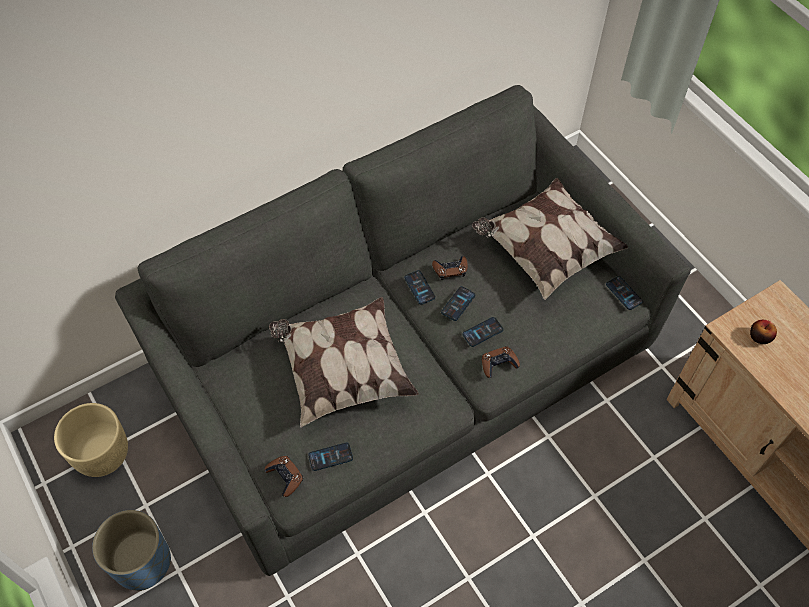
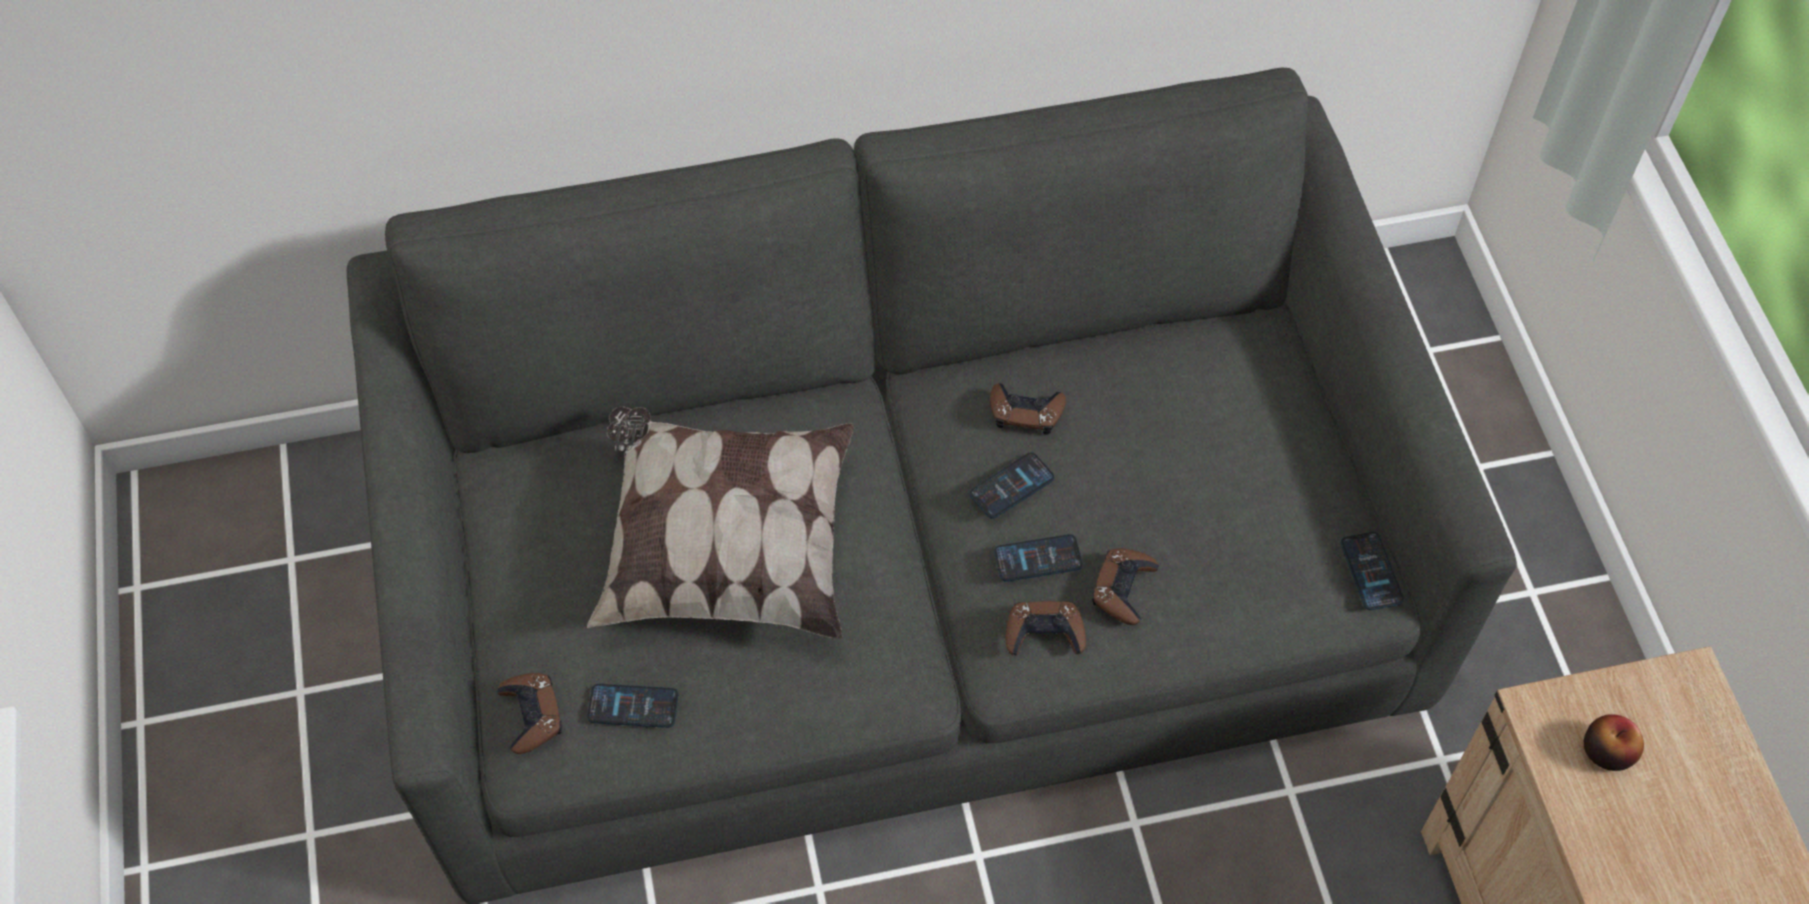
camera: 20 degrees right, 0 degrees up
beige planter [54,403,128,477] -> none
blue planter [92,510,171,591] -> none
phone [404,270,435,305] -> none
pillow [472,178,628,300] -> none
none -> brown game controller [1092,548,1159,625]

